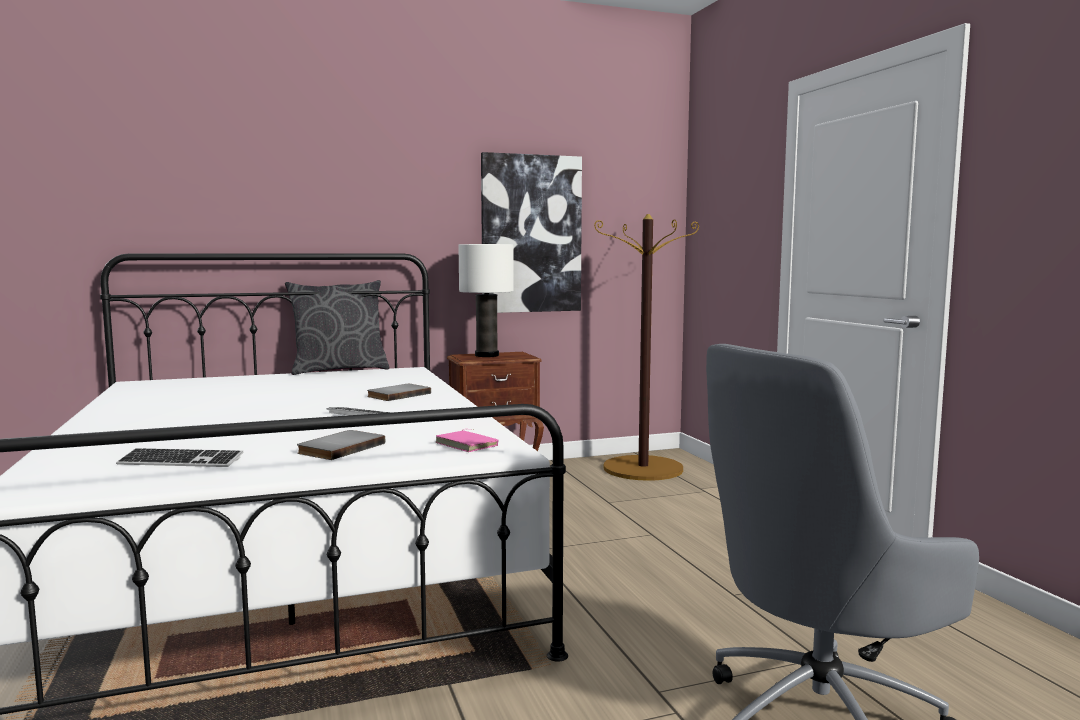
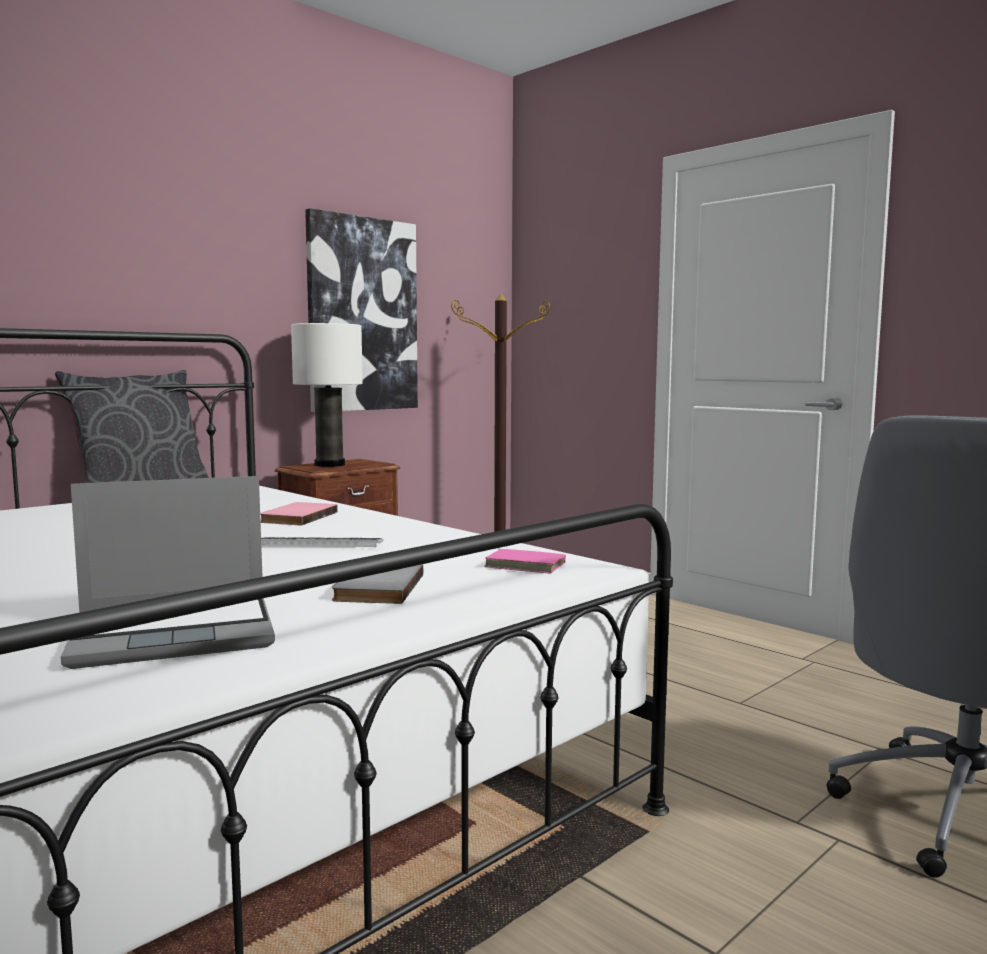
camera: 25 degrees left, 0 degrees up
keyboard [116,448,244,467] -> laptop [61,476,275,669]
grey book [367,384,431,401] -> pink book [260,502,338,526]

